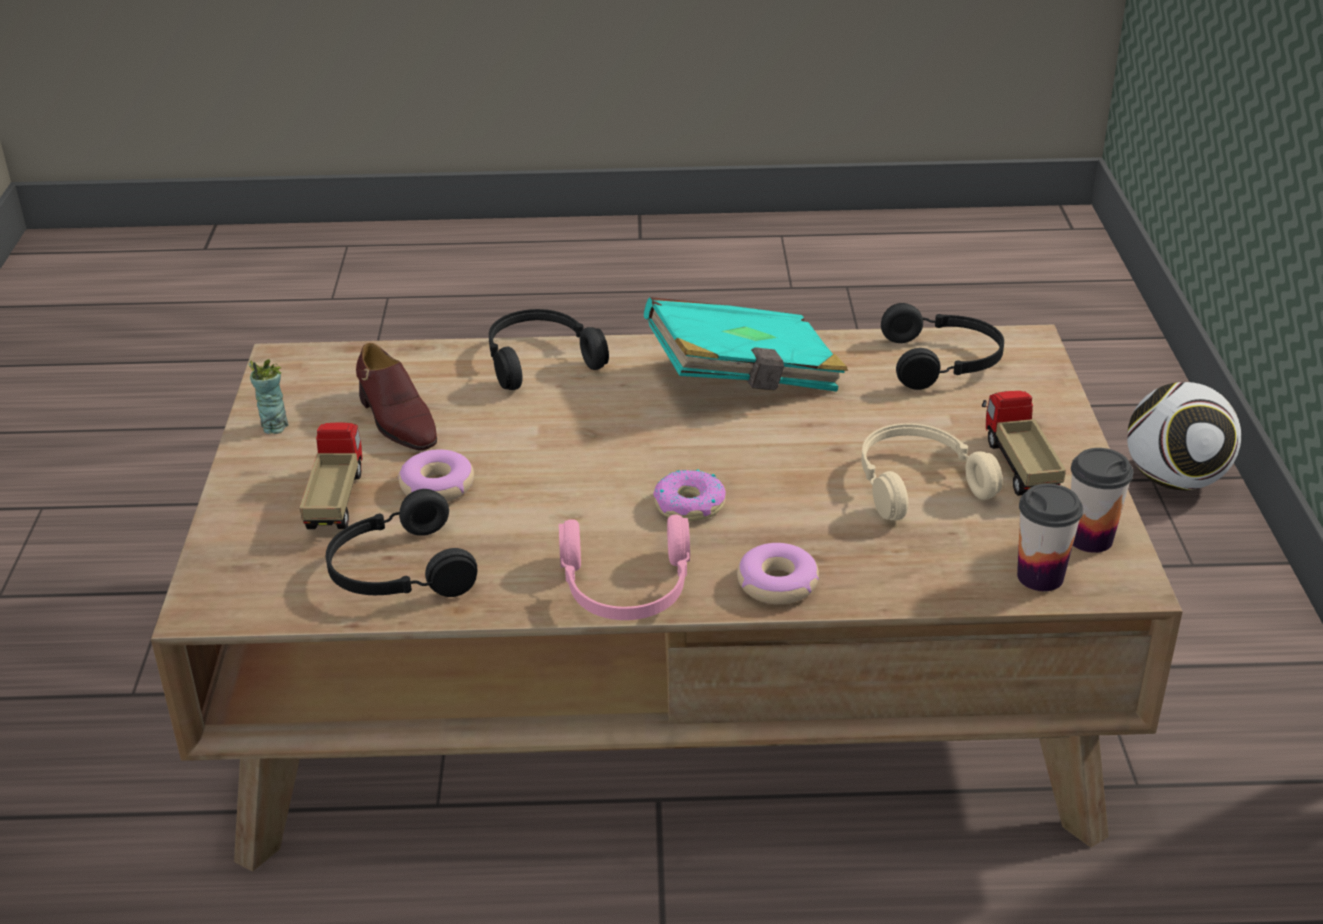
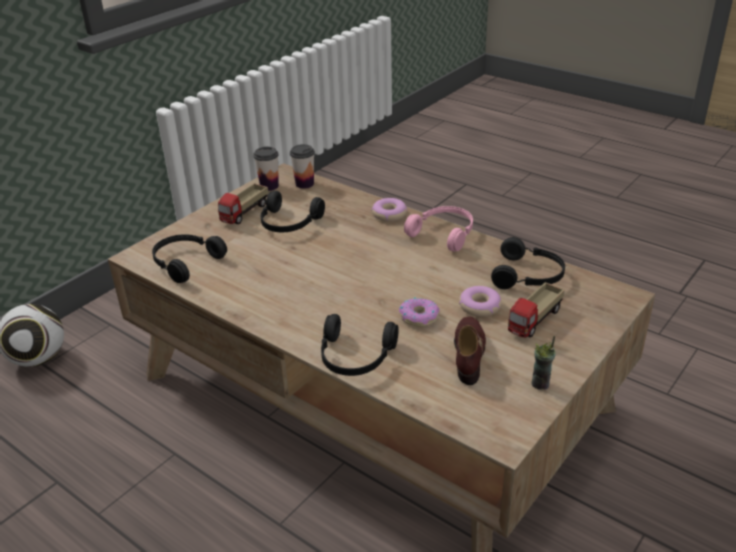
camera: 140 degrees left, 0 degrees up
turquoise book [644,297,848,392] -> none
donut [653,469,726,521] -> donut moved to [399,297,440,327]
beige headphones [861,423,1003,521] -> black headphones [261,191,325,232]

